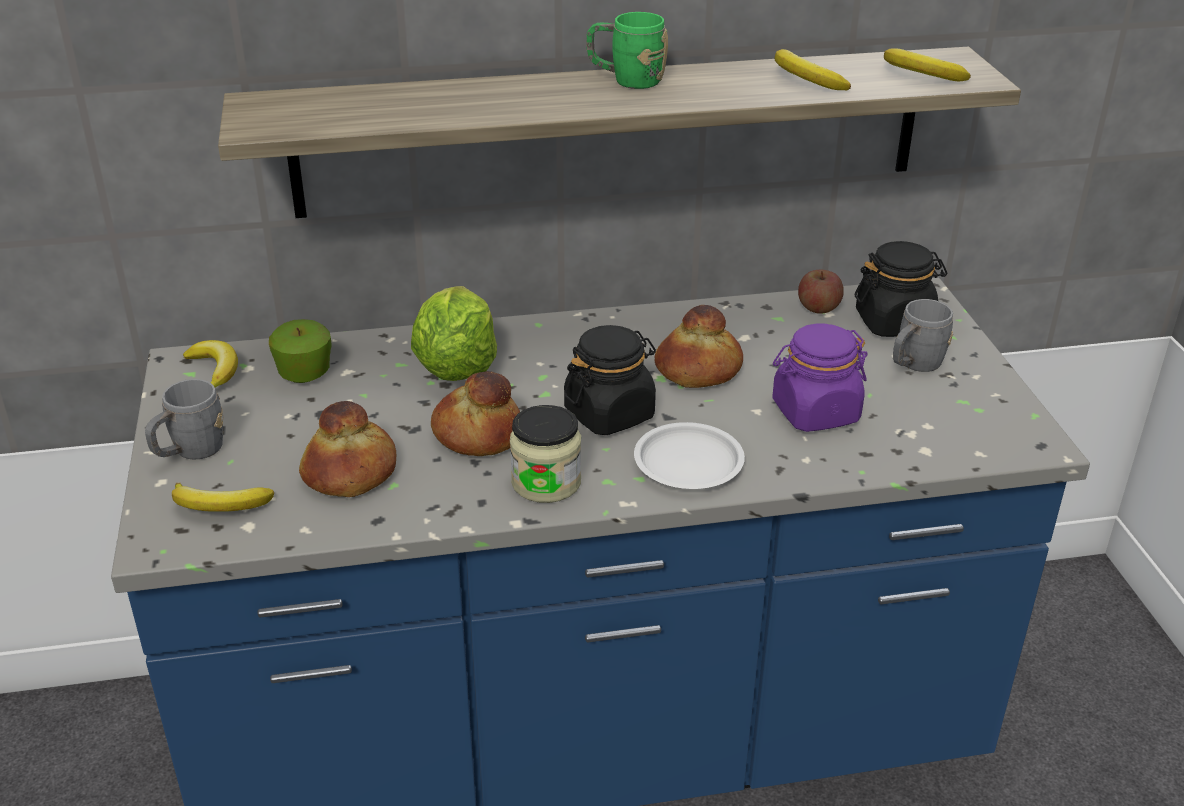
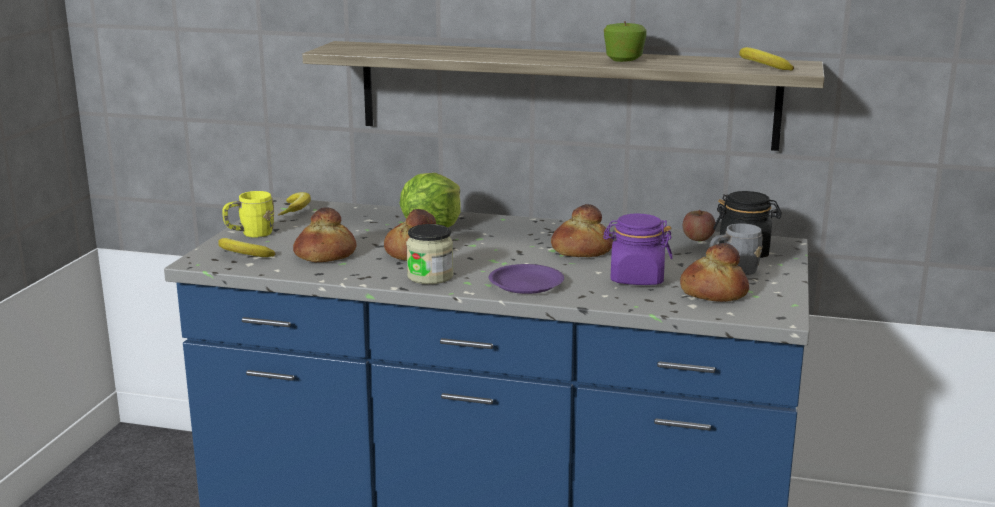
camera: 25 degrees right, 15 degrees down
grey mug [145,379,223,460] -> yellow mug [222,191,274,238]
apple [269,319,332,383] -> apple moved to [604,21,646,62]
black jar [564,325,656,435] -> none
green mug [586,12,668,89] -> none
white plate [634,422,745,489] -> purple plate [489,264,564,294]
banana [775,49,851,90] -> none
none -> bread [680,243,749,302]

